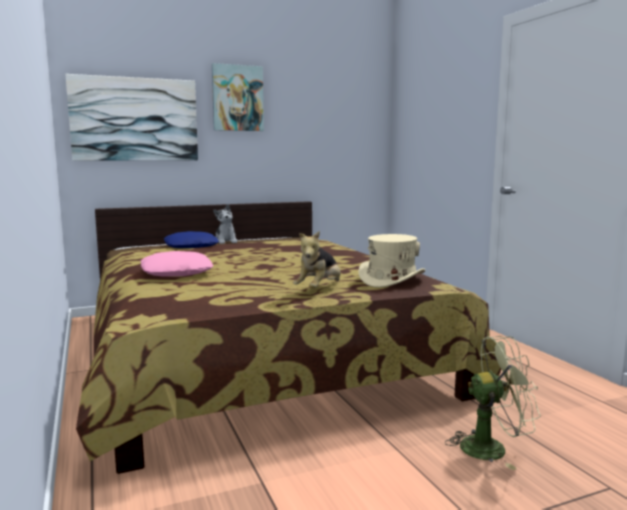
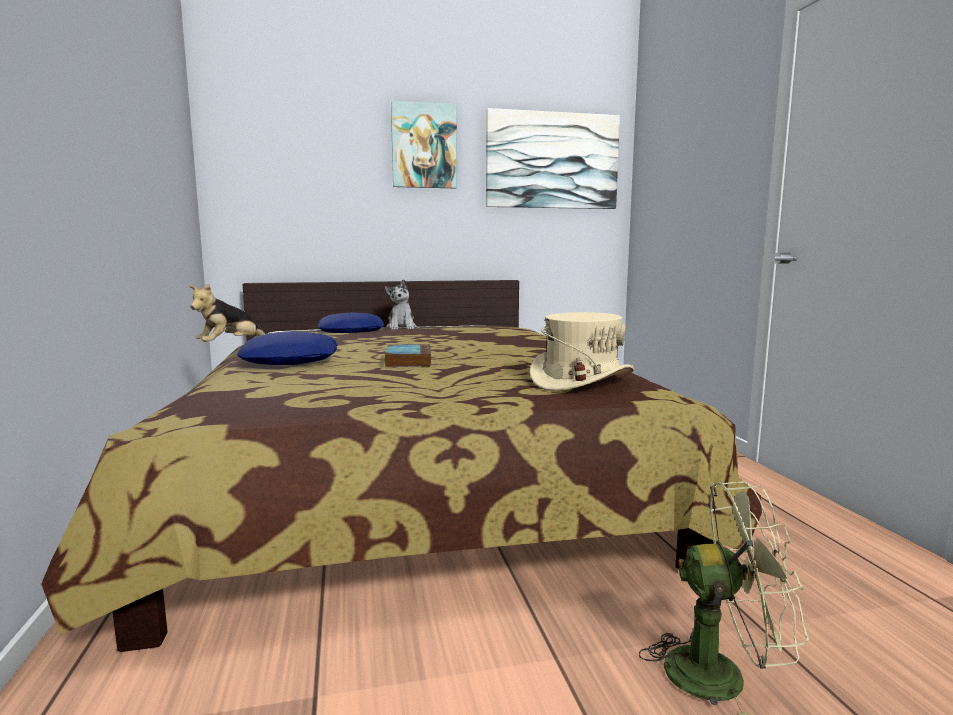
camera: 10 degrees right, 0 degrees up
picture [65,74,198,161] -> picture moved to [486,108,620,209]
pink pillow [141,251,213,277] -> blue pillow [237,331,337,365]
plush toy [293,231,341,288] -> plush toy moved to [189,283,266,342]
none -> book [384,344,431,367]

